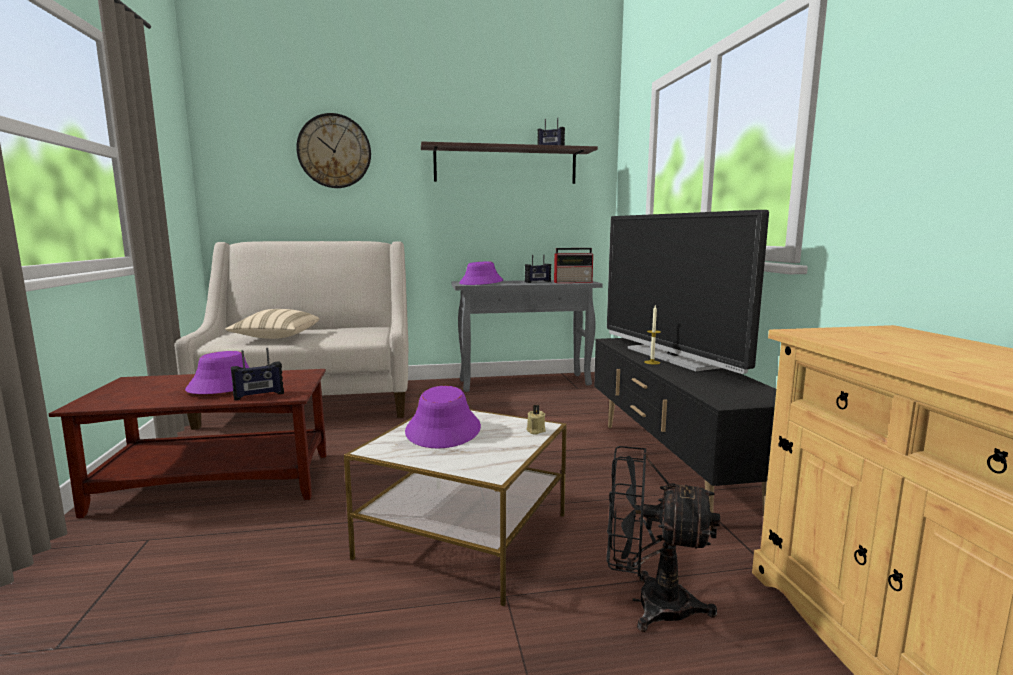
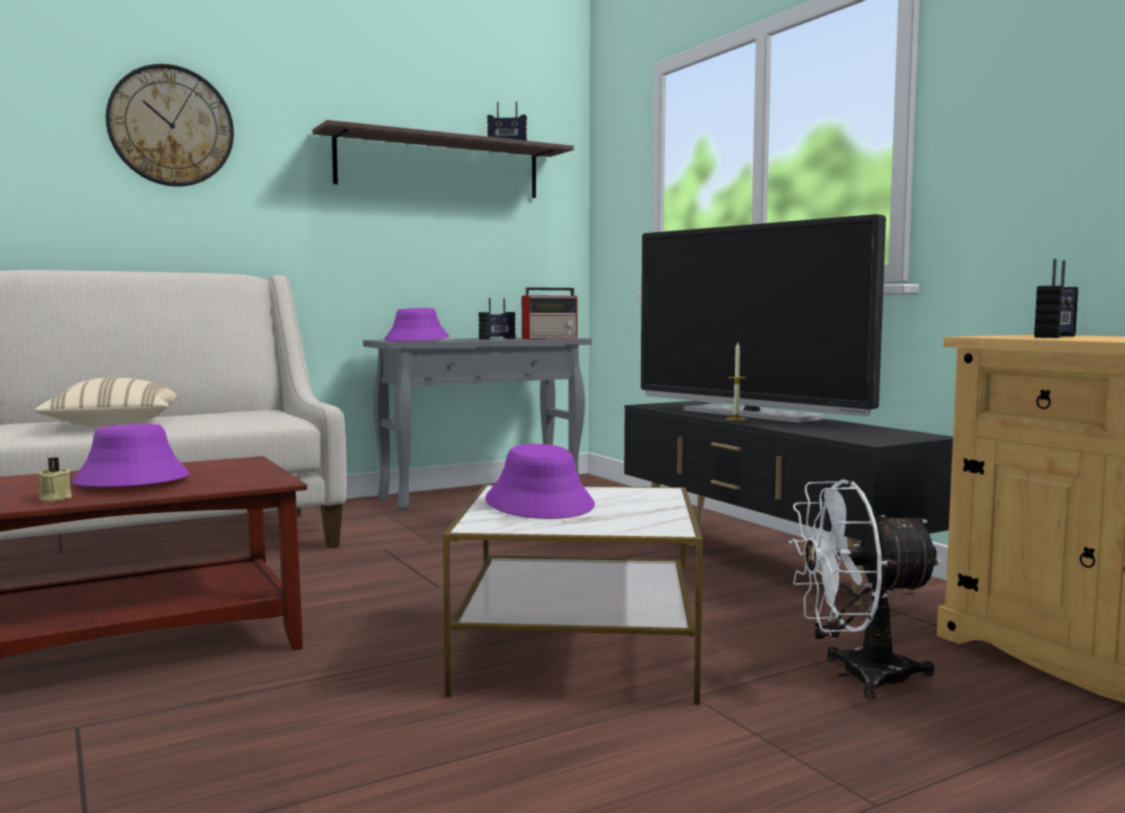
camera: 20 degrees left, 5 degrees down
radio [231,348,284,400] -> radio moved to [1034,259,1078,338]
beige candle [526,405,546,435] -> beige candle moved to [39,457,72,502]
black fan [606,446,720,632] -> white fan [789,479,943,699]

